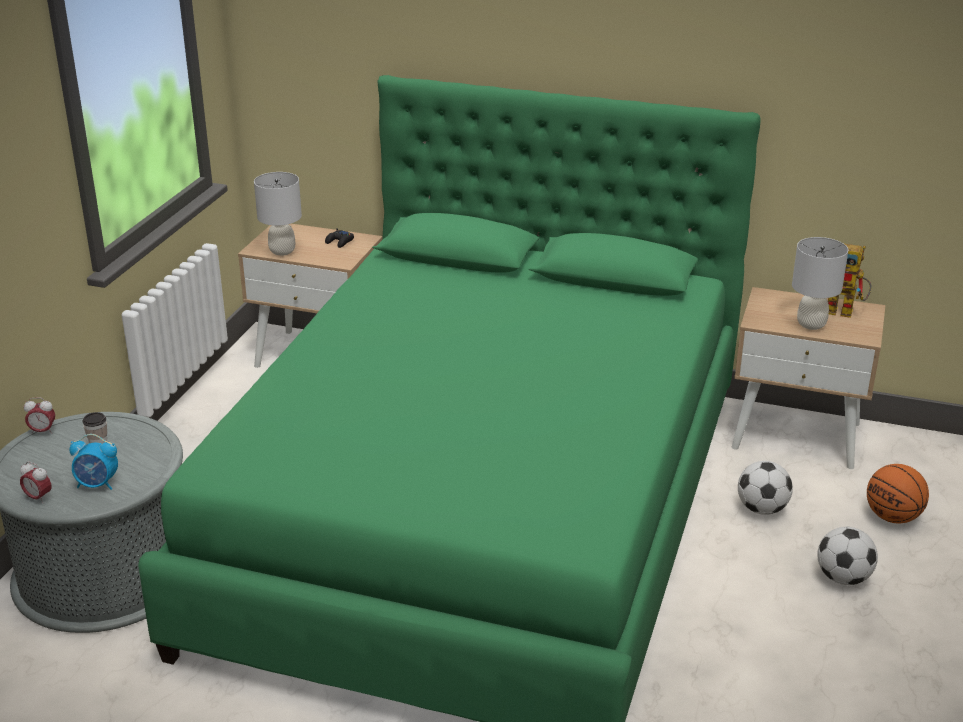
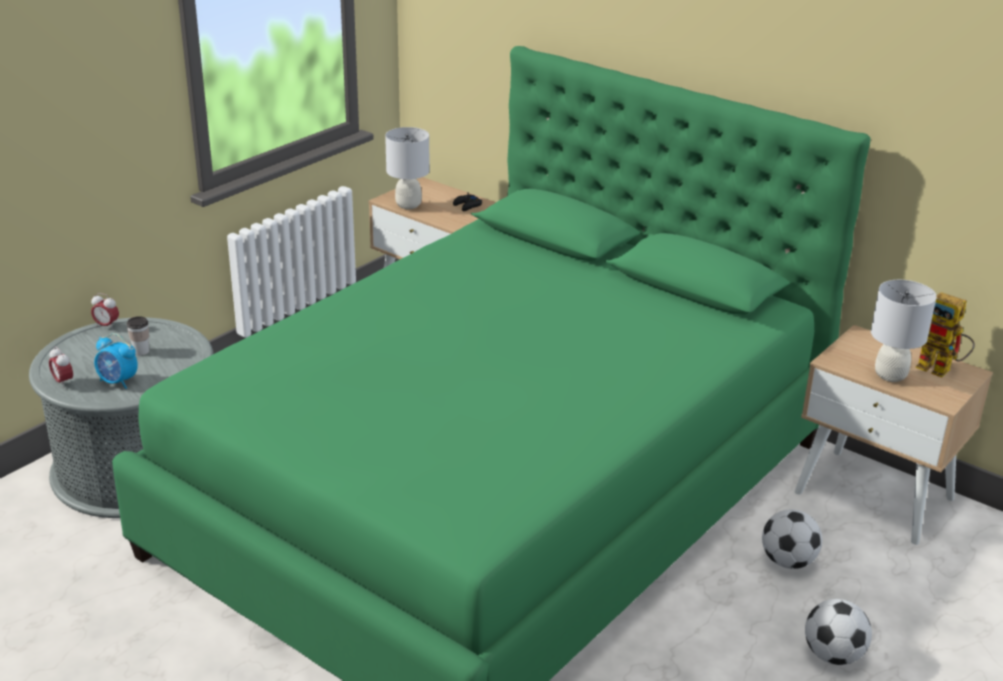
camera: 20 degrees right, 0 degrees up
basketball [867,464,929,523] -> none

